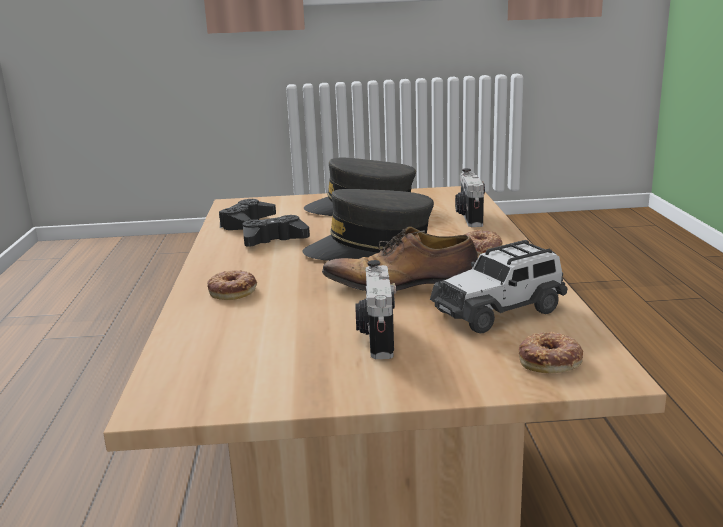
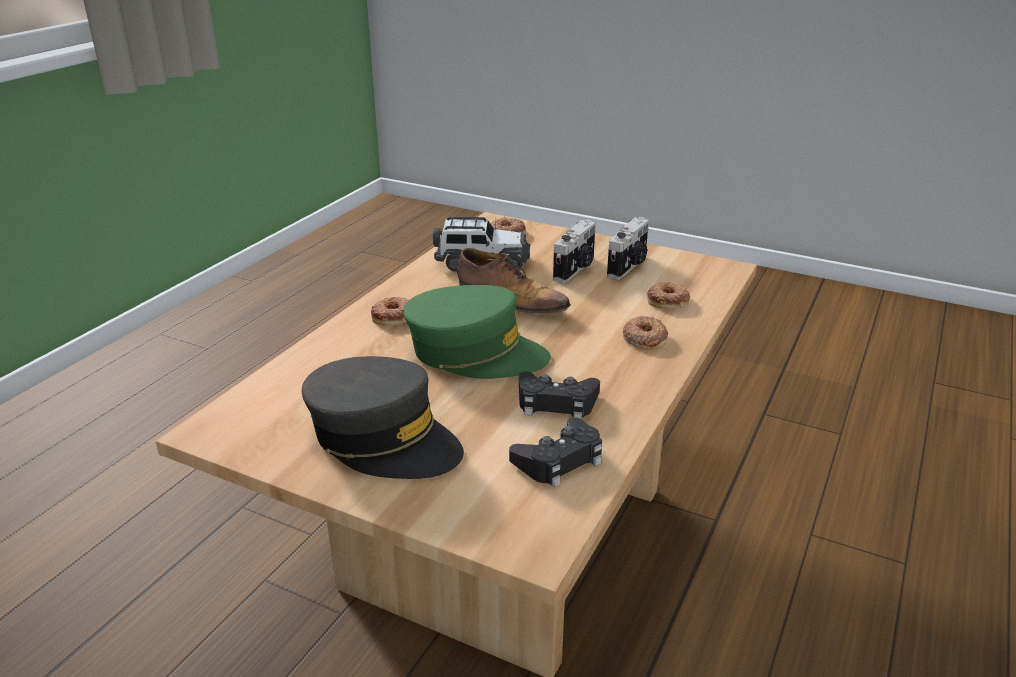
camera: 150 degrees left, 10 degrees up
grey cap [302,189,434,261] -> green cap [403,285,551,379]
camera [455,168,485,227] -> camera moved to [607,217,649,280]
none -> donut [647,282,690,309]

